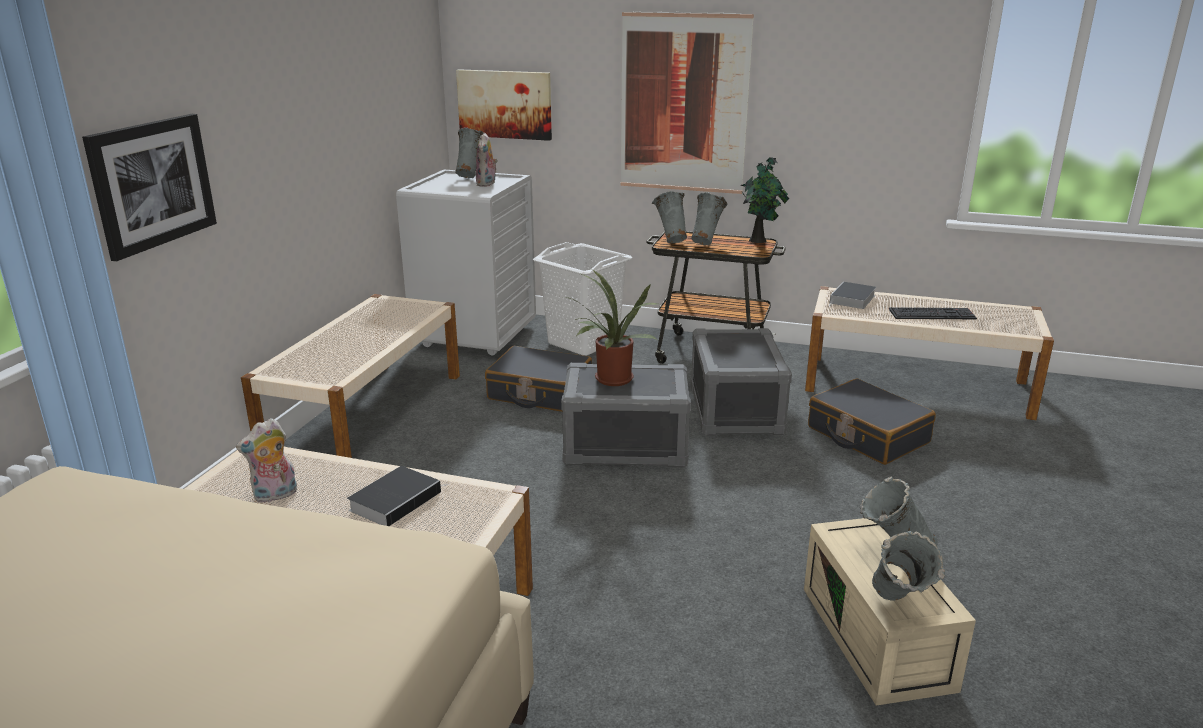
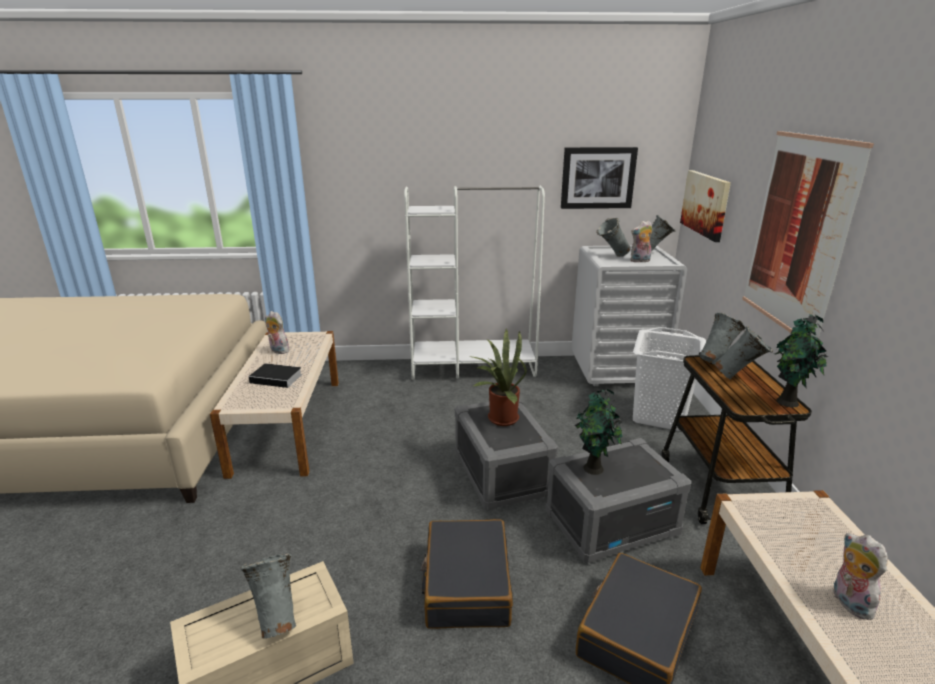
camera: 70 degrees right, 0 degrees up
picture [82,114,217,261] -> picture moved to [561,147,638,209]
beige bench [241,294,460,458] -> white clothes rack [404,186,545,380]
black suitcase [485,346,592,412] -> black suitcase moved to [421,519,513,629]
book [829,282,876,309] -> none
grey vase [872,531,945,601] -> grey vase moved to [596,218,631,257]
keyboard [889,307,977,319] -> plush toy [832,533,888,620]
none -> potted plant [575,389,623,475]

